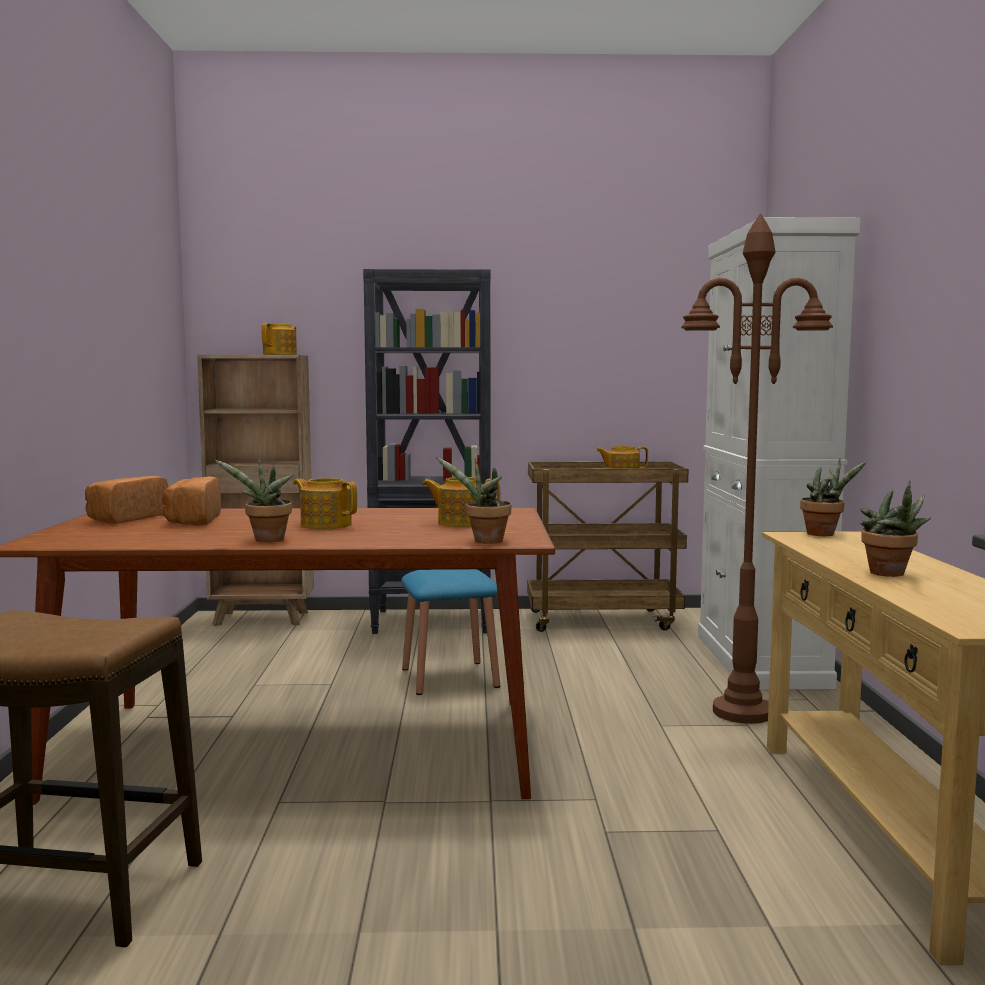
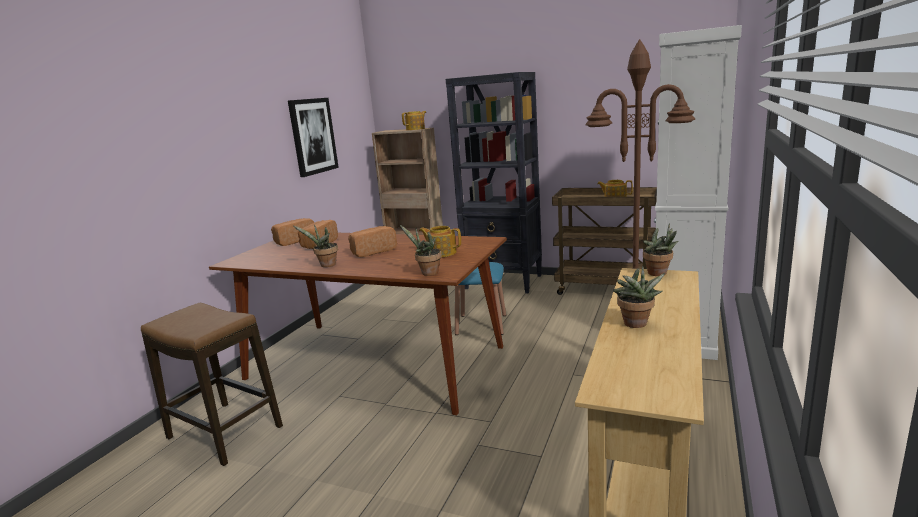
camera: 25 degrees right, 10 degrees up
teapot [293,478,357,529] -> bread [348,226,397,257]
none -> picture [288,98,339,177]

